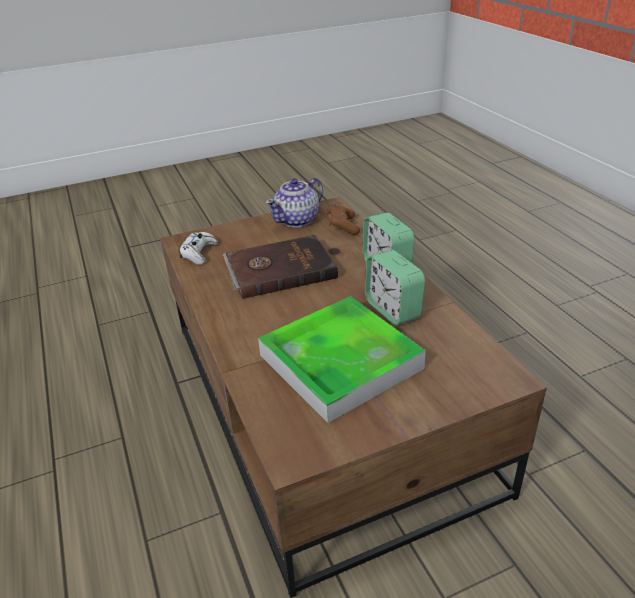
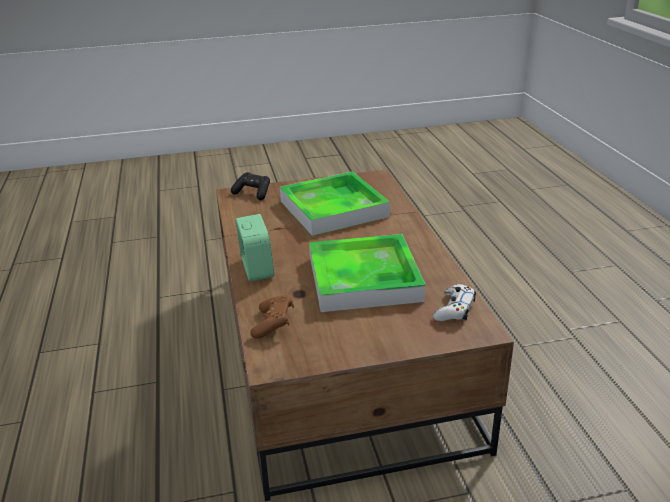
camera: 170 degrees left, 5 degrees down
brown book [223,235,338,299] -> tray [309,234,425,312]
teapot [265,178,323,227] -> none
alarm clock [365,250,425,326] -> none
none -> black game controller [231,172,270,200]

